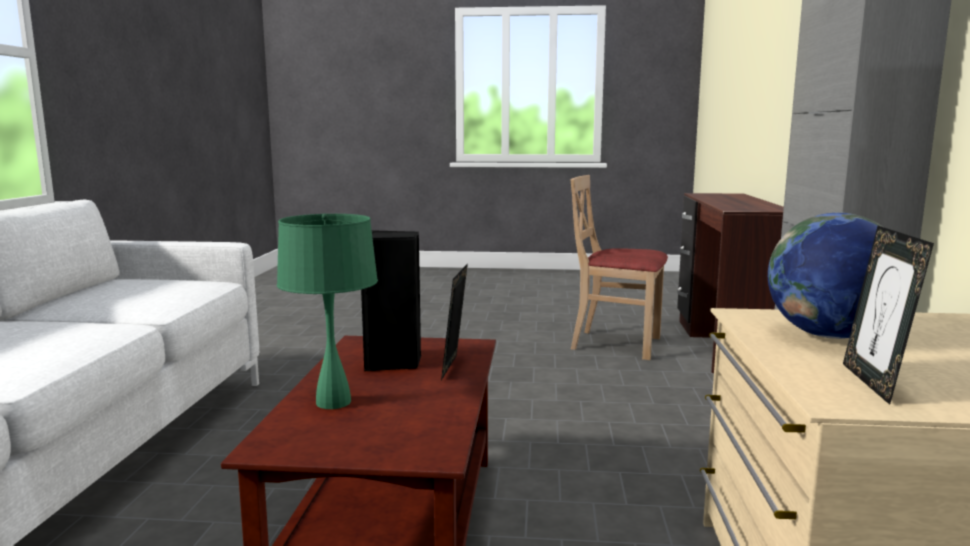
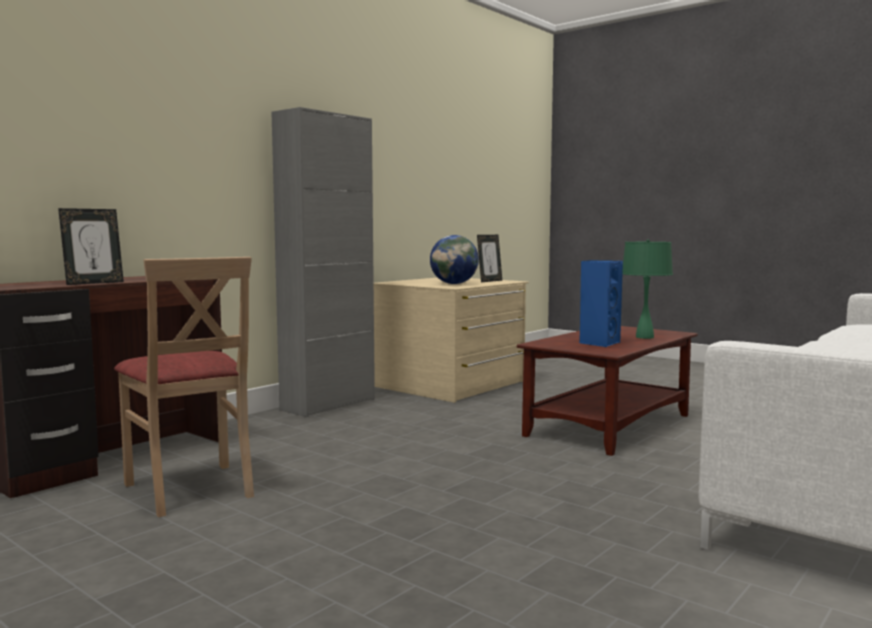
camera: 145 degrees left, 5 degrees down
black speaker [361,230,421,371] -> blue speaker [579,260,623,347]
picture frame [441,264,468,380] -> picture frame moved to [58,208,124,285]

